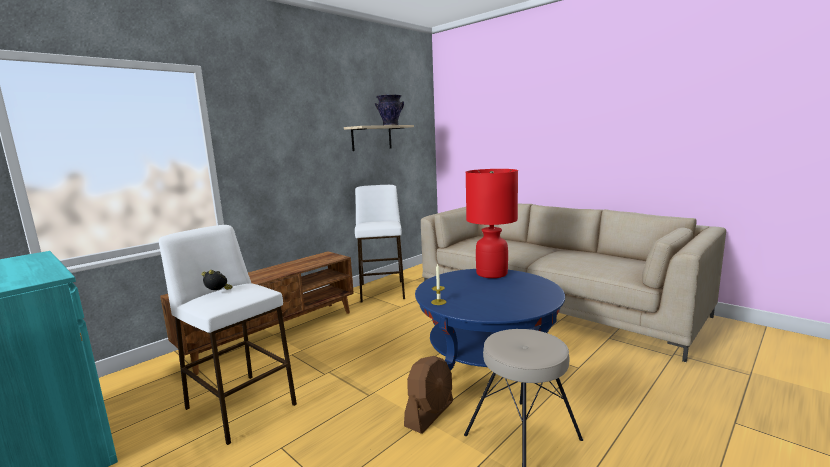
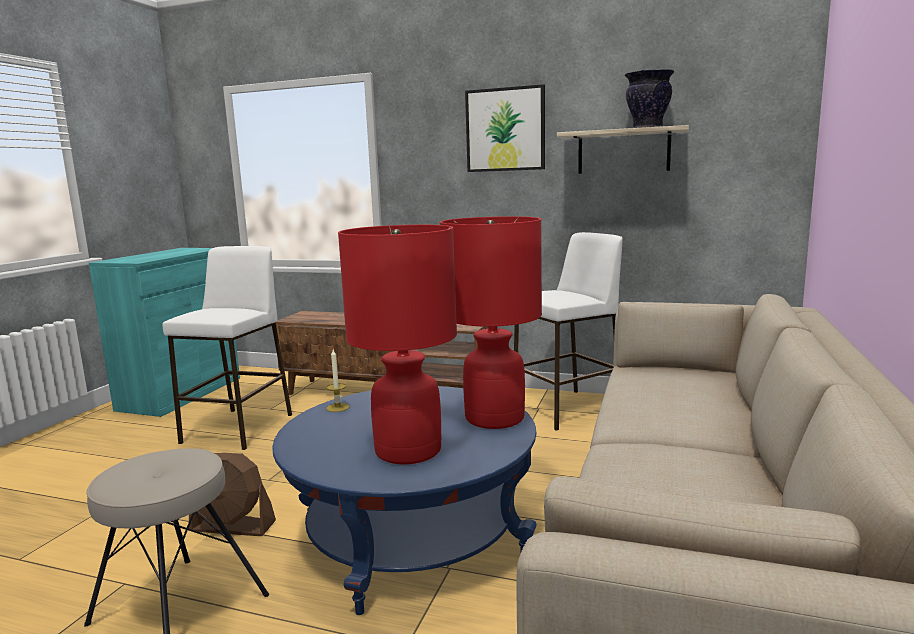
camera: 65 degrees right, 0 degrees up
alarm clock [201,270,233,290] -> none
none -> red table lamp [338,225,457,464]
none -> picture [465,84,545,172]

